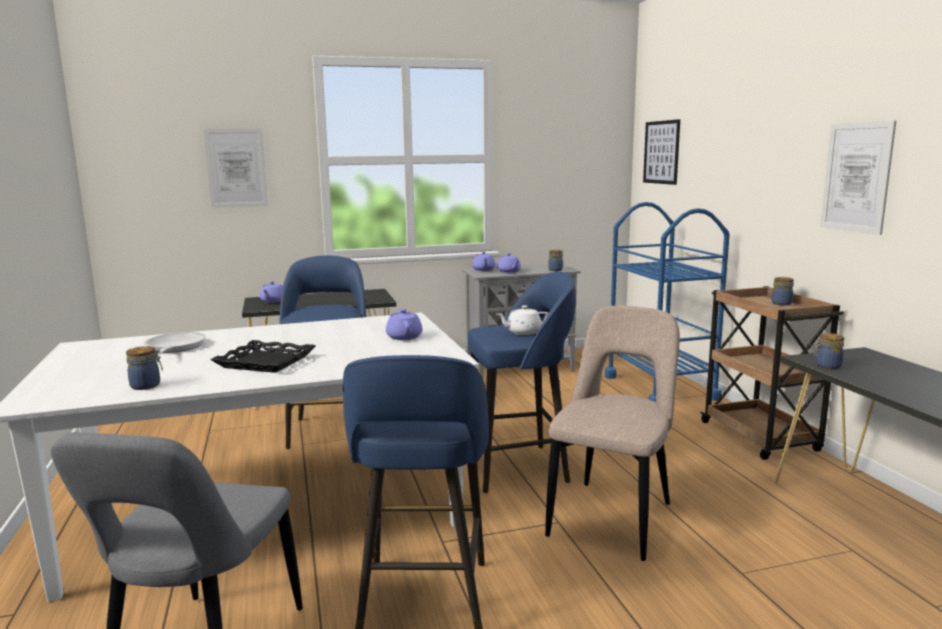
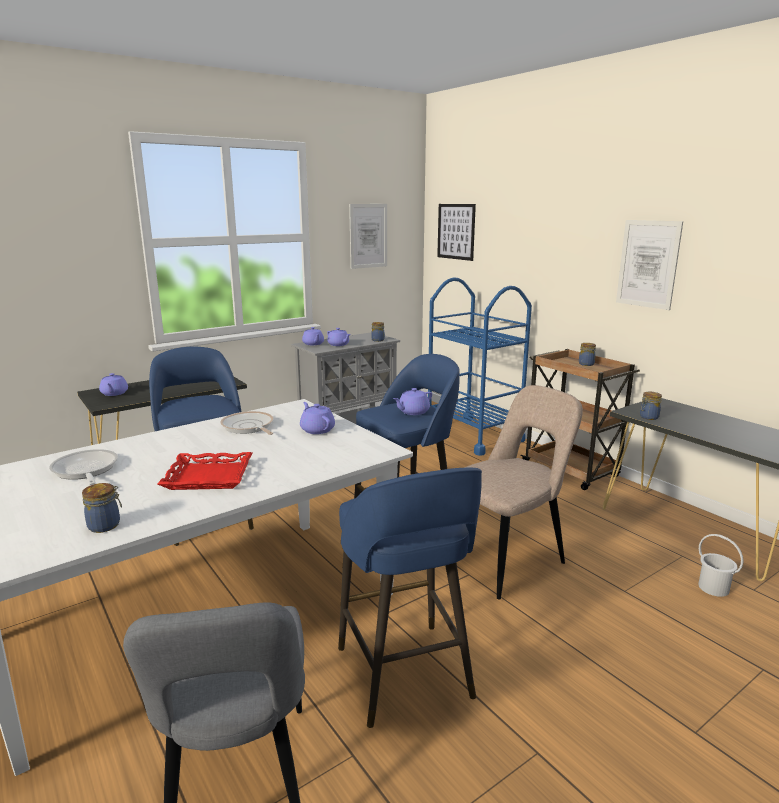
camera: 20 degrees left, 5 degrees up
picture [204,128,268,208] -> picture moved to [349,204,387,269]
black tray [211,340,316,373] -> red tray [157,452,252,490]
white teapot [497,305,548,335] -> purple teapot [393,388,432,415]
beige chair [545,306,680,561] -> beige chair turned 45 degrees clockwise [464,385,583,599]
none -> frying pan [220,411,273,435]
none -> white bucket [698,534,744,597]

